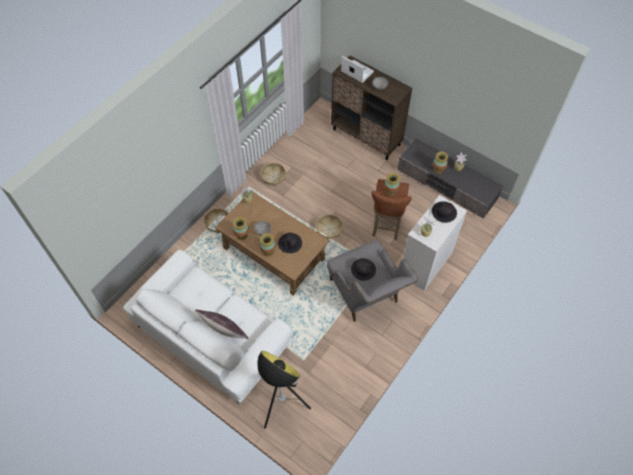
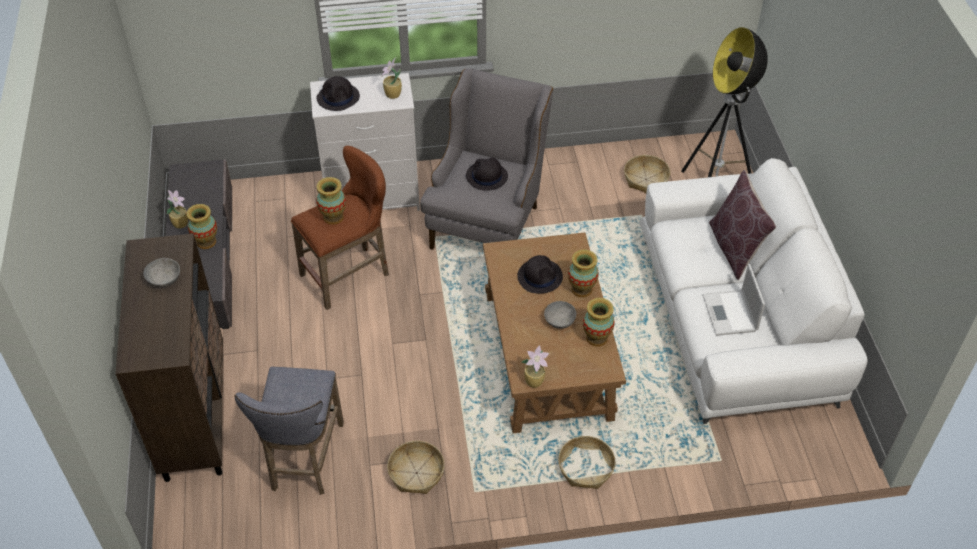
camera: 135 degrees left, 10 degrees down
basket [316,215,343,239] -> basket moved to [624,155,671,193]
laptop [341,56,374,83] -> laptop moved to [703,264,765,336]
none -> grey stool [234,367,344,495]

